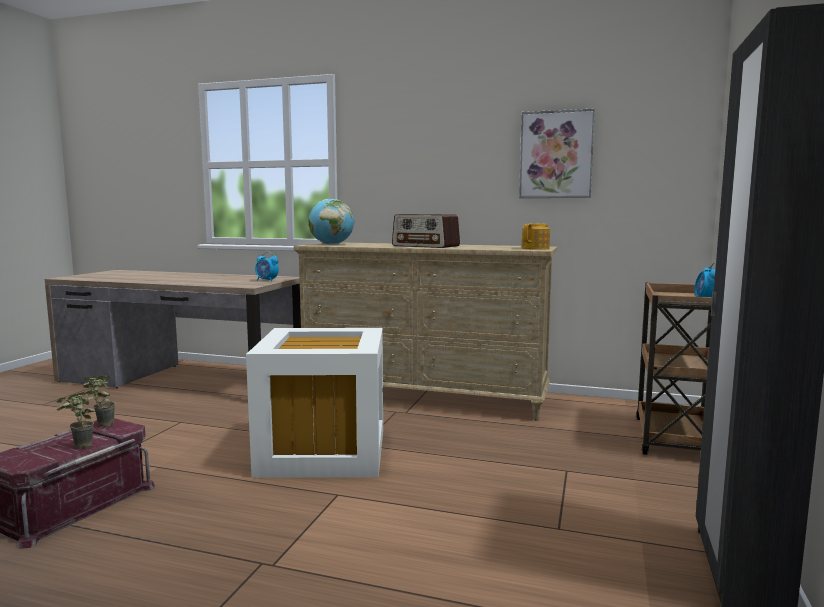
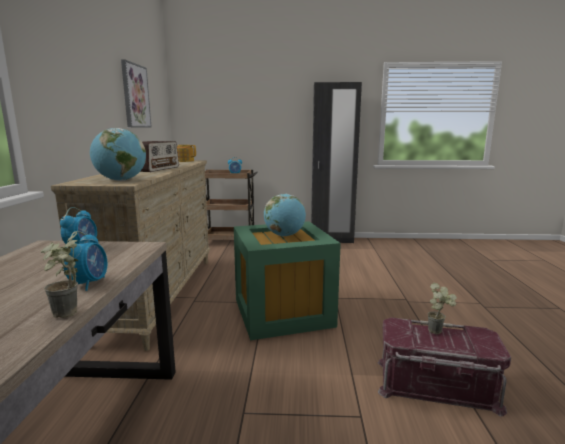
camera: 105 degrees left, 5 degrees up
potted plant [83,375,115,427] -> potted plant moved to [41,232,78,318]
white storage box [246,328,383,478] -> green storage box [234,221,341,340]
none -> alarm clock [63,231,107,291]
none -> globe [264,194,306,236]

